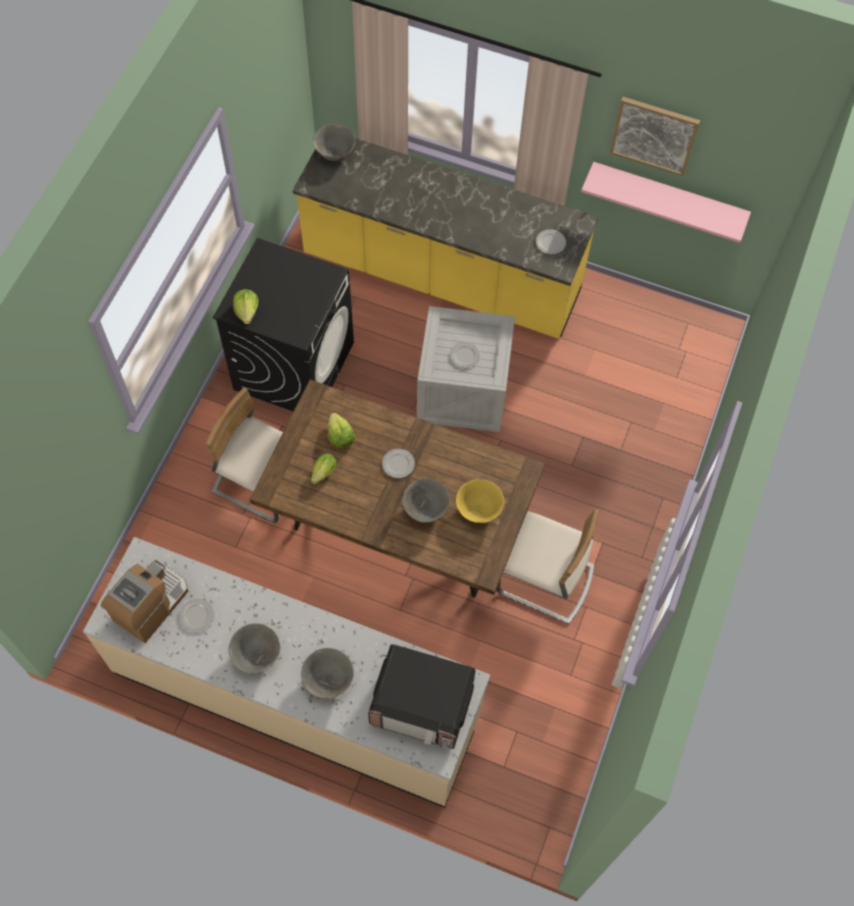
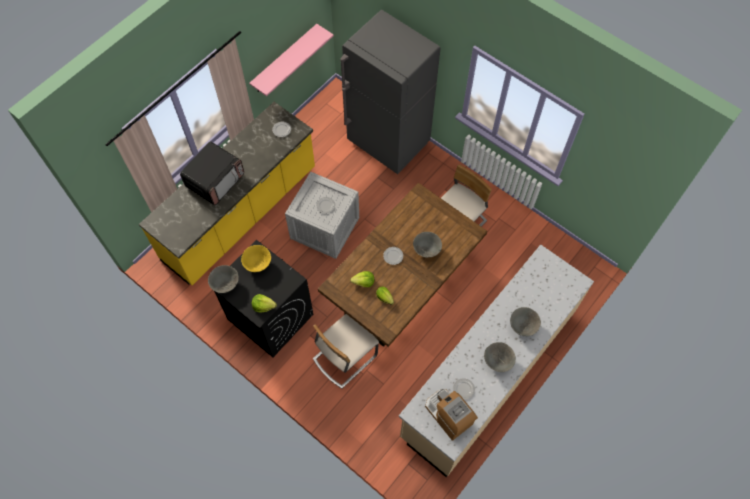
camera: 70 degrees left, 0 degrees up
grey bowl [313,124,355,161] -> grey bowl moved to [208,265,239,293]
microwave [368,644,476,749] -> microwave moved to [180,141,244,205]
yellow bowl [456,479,505,523] -> yellow bowl moved to [241,245,271,272]
picture [610,97,700,176] -> none
none -> grey fridge [340,10,441,174]

